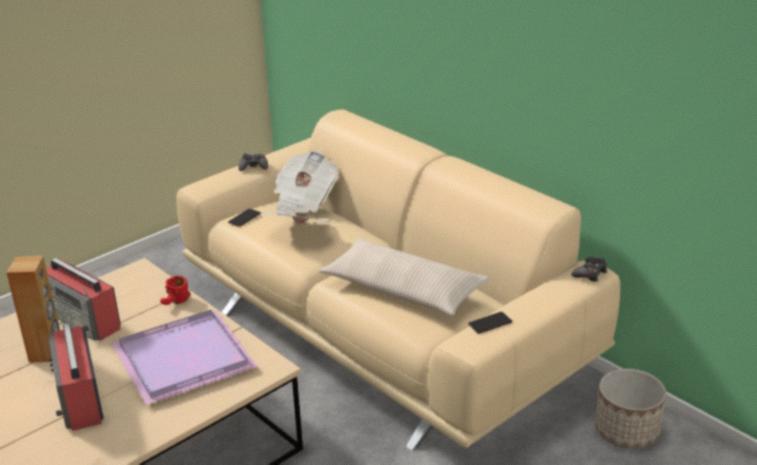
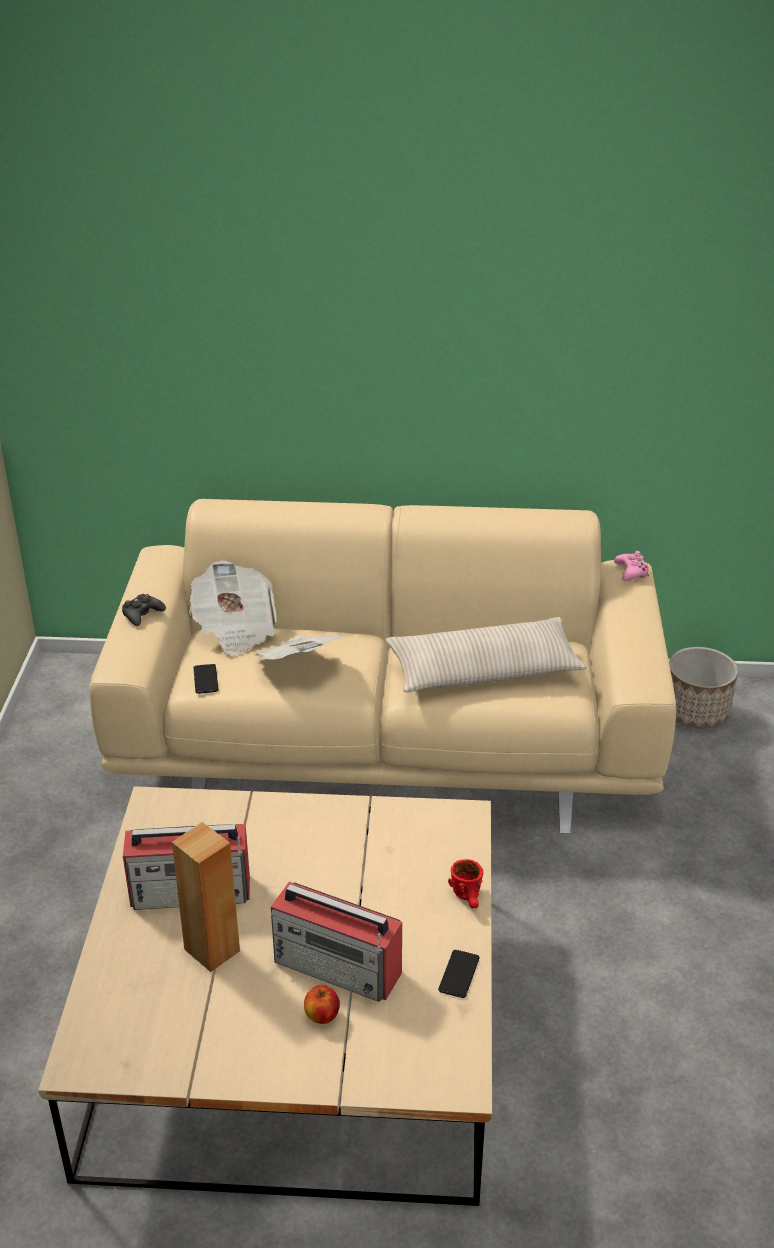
camera: 45 degrees left, 5 degrees up
purple tray [111,310,258,405] -> none
red mug [160,276,191,305] -> red mug moved to [448,859,483,908]
phone [468,312,512,334] -> phone moved to [438,950,480,998]
black game controller [571,257,607,282] -> pink game controller [614,551,649,581]
none -> apple [304,985,340,1024]

